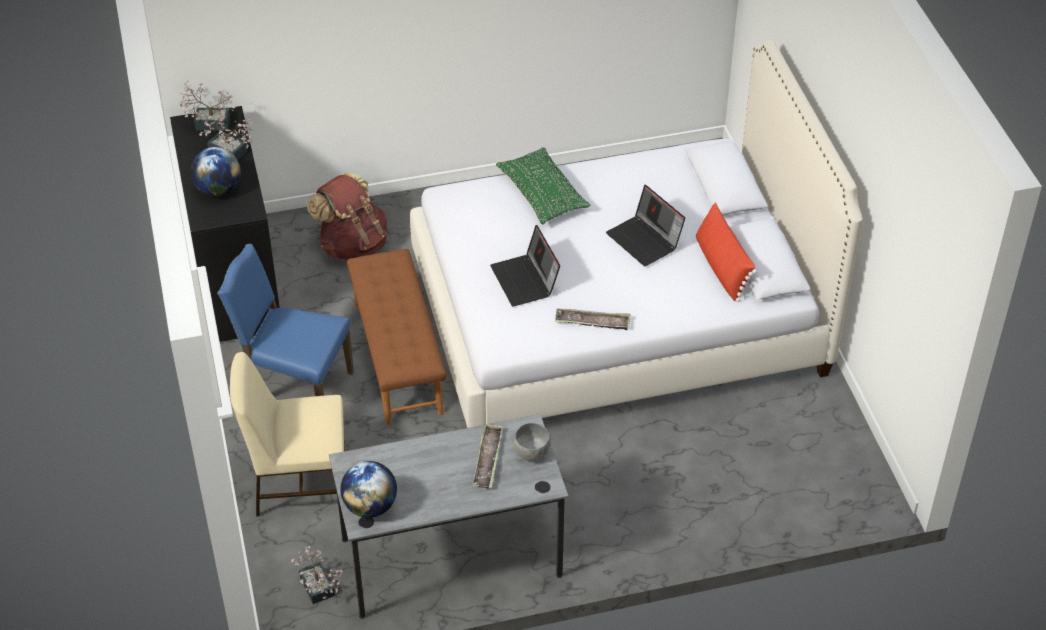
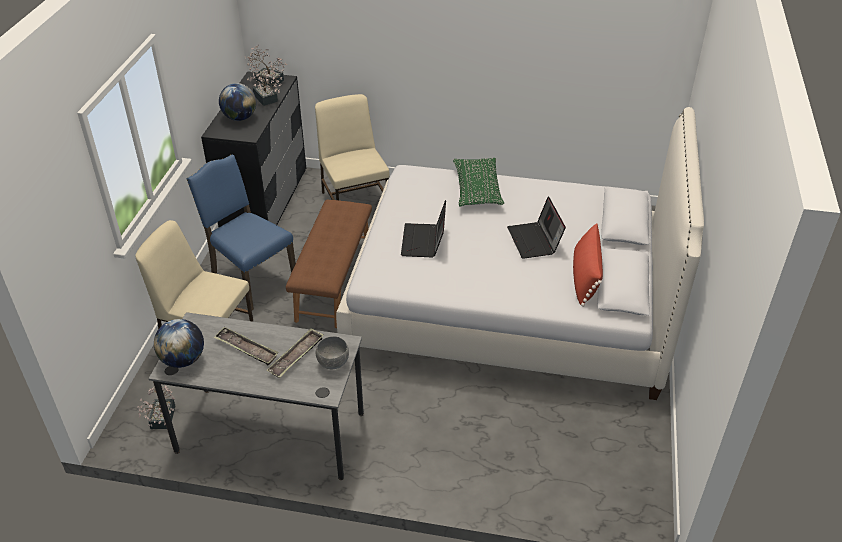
camera: 25 degrees right, 5 degrees down
brown backpack [307,172,387,260] -> beige chair [315,94,390,200]
tray [555,308,631,330] -> tray moved to [213,327,279,365]

